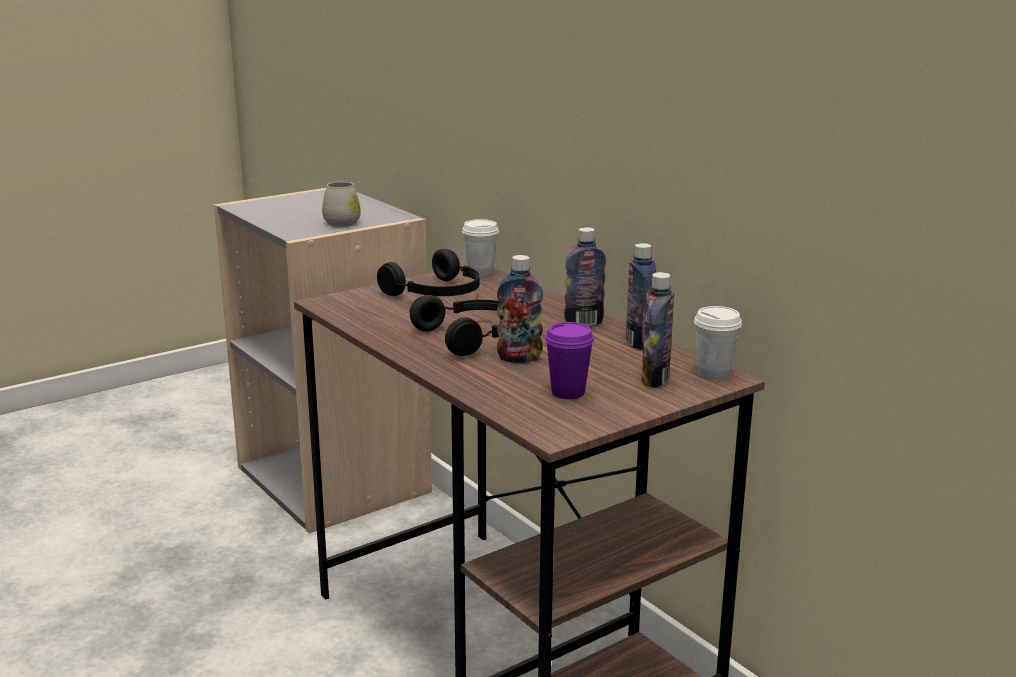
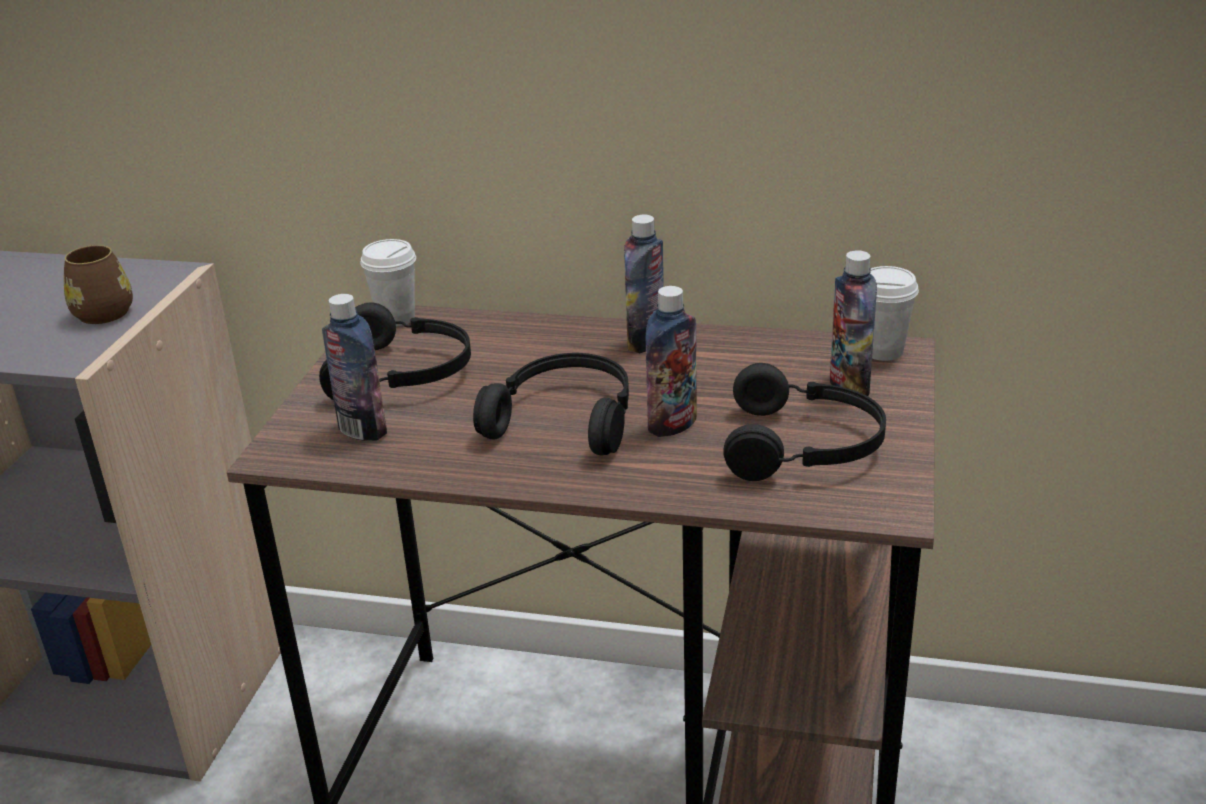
camera: 40 degrees left, 10 degrees up
white mug [322,181,361,227] -> brown mug [64,245,133,324]
purple cup [545,322,594,399] -> black headphones [723,363,886,481]
bottle [626,243,656,350] -> bottle moved to [322,294,387,441]

